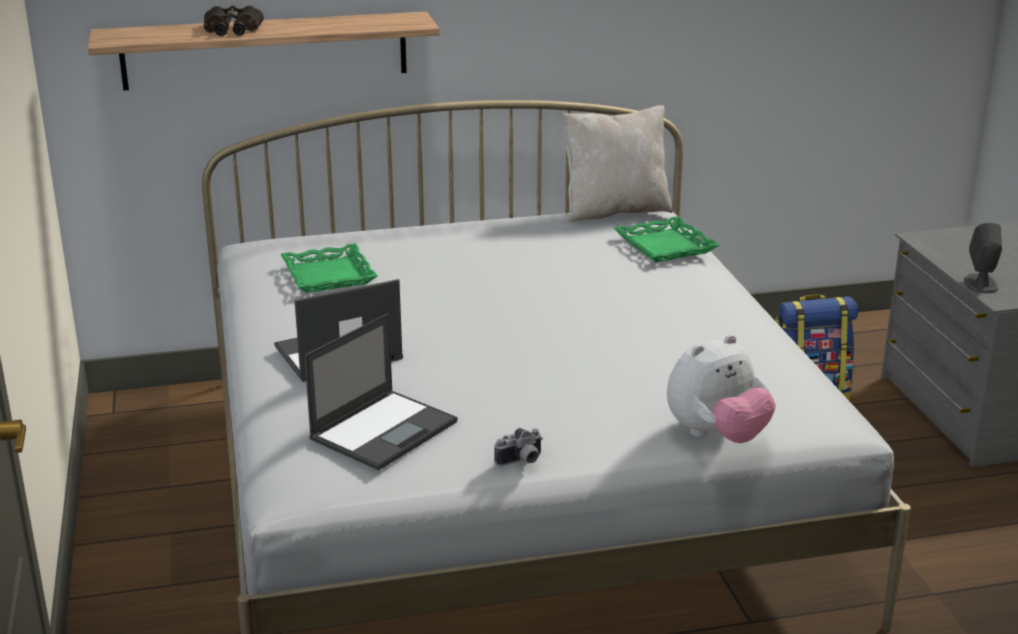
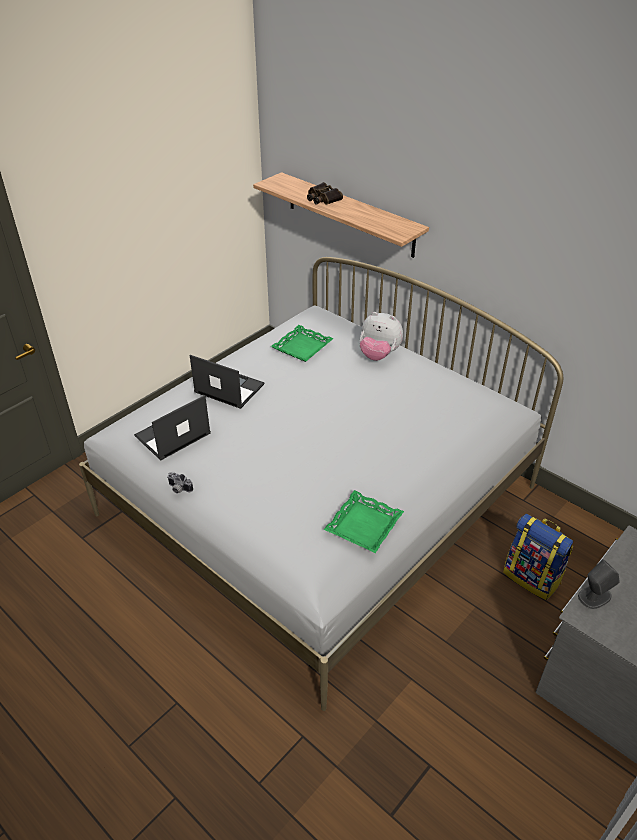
camera: 55 degrees right, 15 degrees up
laptop [304,313,458,470] -> laptop turned 135 degrees clockwise [134,395,211,460]
beige pillow [562,105,673,222] -> none
green tray [614,216,720,262] -> green tray moved to [324,490,404,553]
plush toy [667,334,776,443] -> plush toy moved to [360,312,403,361]

